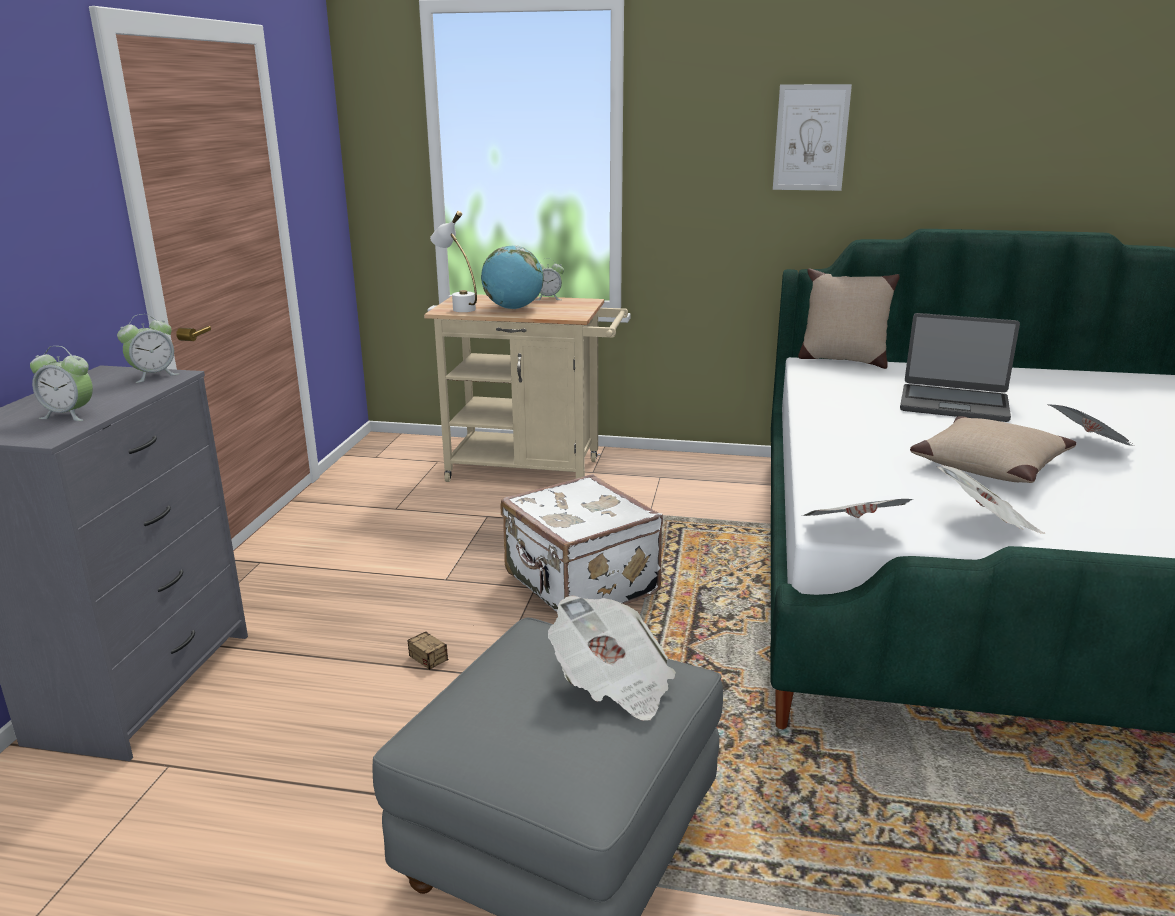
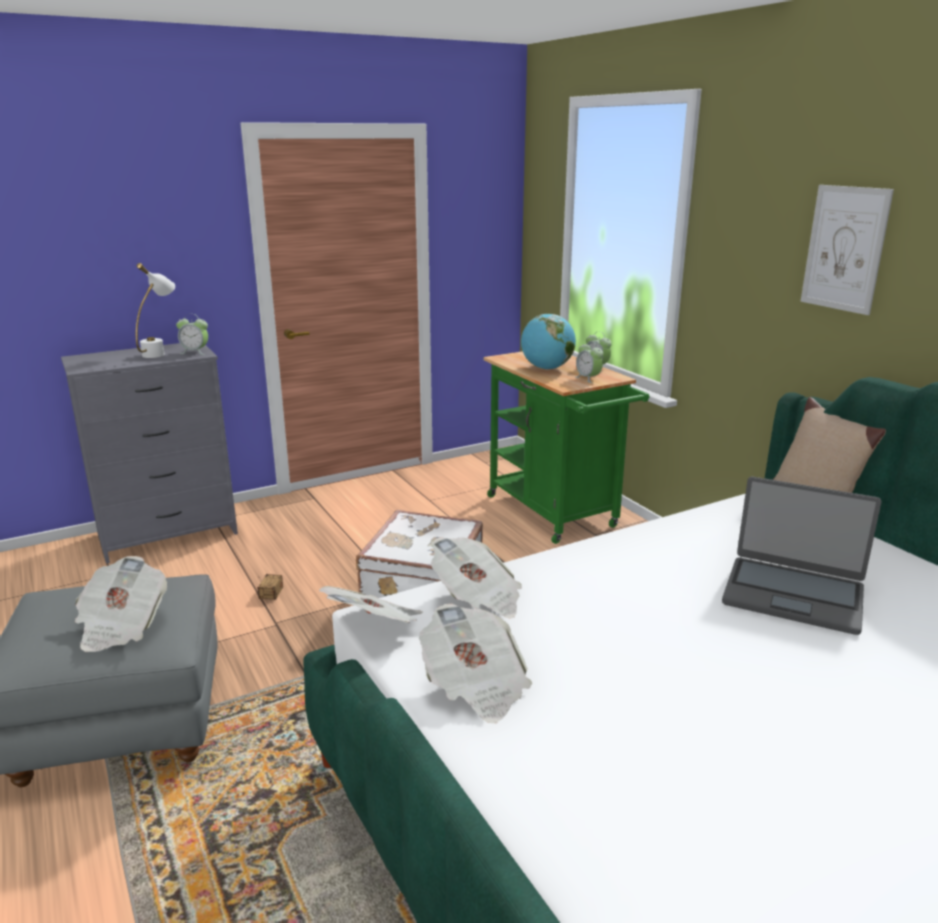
camera: 50 degrees right, 0 degrees up
alarm clock [30,346,93,421] -> alarm clock moved to [575,341,603,383]
beige cart [424,294,628,482] -> green cart [484,351,650,544]
white table lamp [430,211,477,312] -> white table lamp moved to [136,263,175,358]
laptop [900,313,1020,422] -> laptop turned 45 degrees counterclockwise [722,477,881,635]
beige pillow [910,416,1077,483] -> none
newspaper [1047,404,1134,446] -> newspaper moved to [431,537,522,618]

